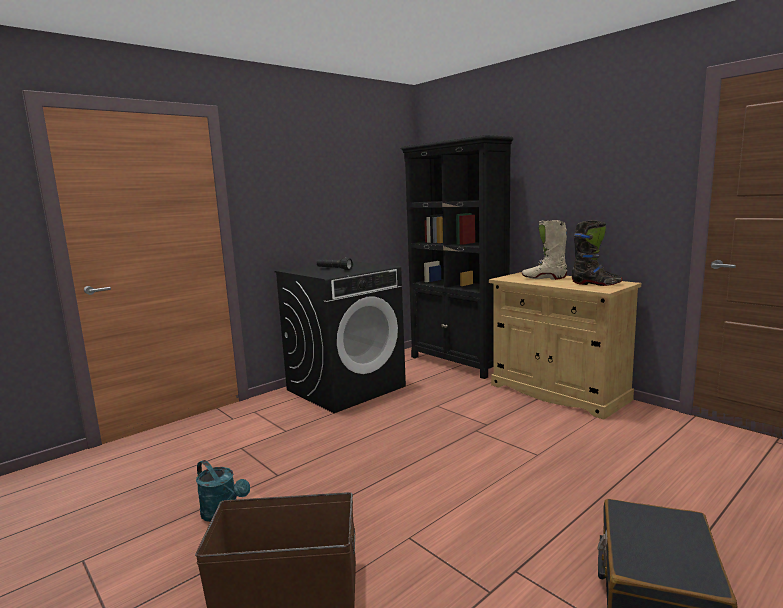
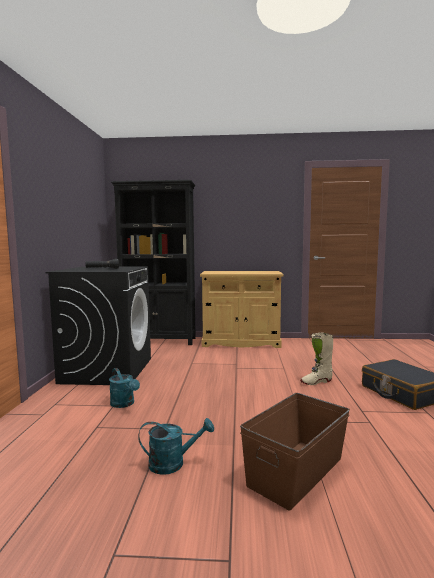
camera: 45 degrees left, 5 degrees down
beige boot [522,220,567,280] -> beige boot moved to [300,332,333,385]
black boot [572,220,622,286] -> none
none -> turquoise watering can [109,368,140,408]

